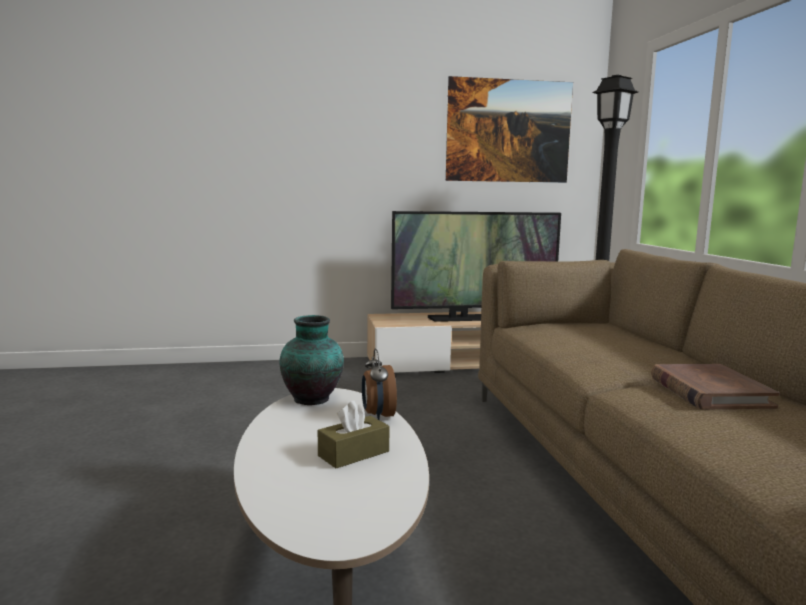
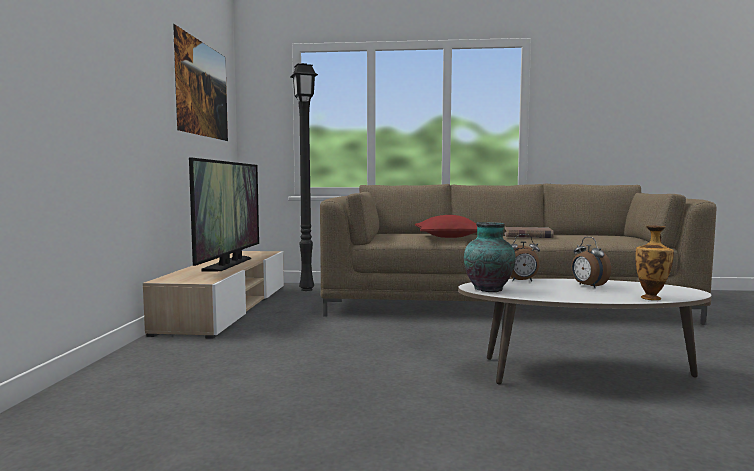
camera: 75 degrees left, 5 degrees down
brown tissue box [318,401,389,468] -> alarm clock [571,237,611,288]
none -> red pillow [415,215,477,238]
none -> vase [635,225,674,300]

